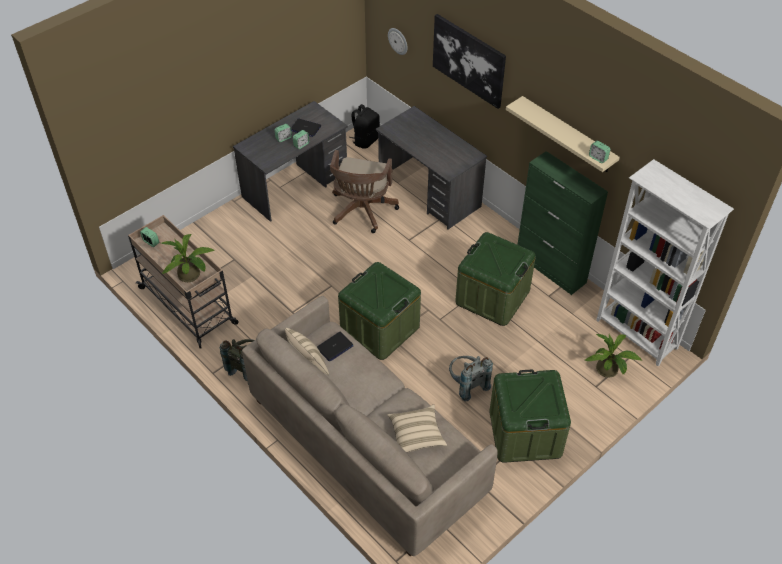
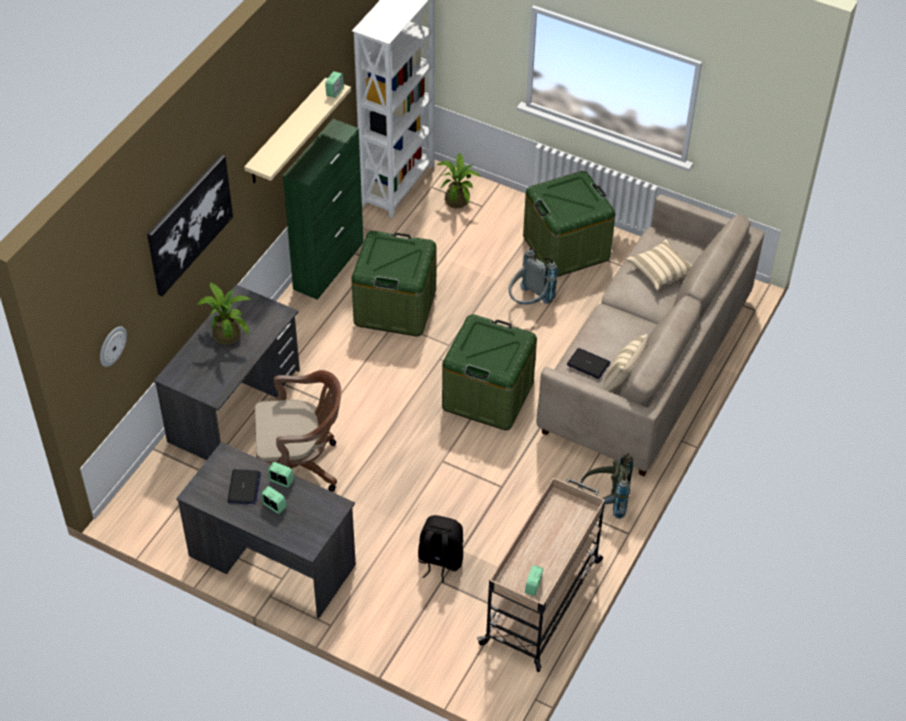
camera: 110 degrees left, 0 degrees up
potted plant [161,234,215,282] -> potted plant moved to [196,282,252,345]
black backpack [349,104,380,149] -> black backpack moved to [418,515,463,583]

